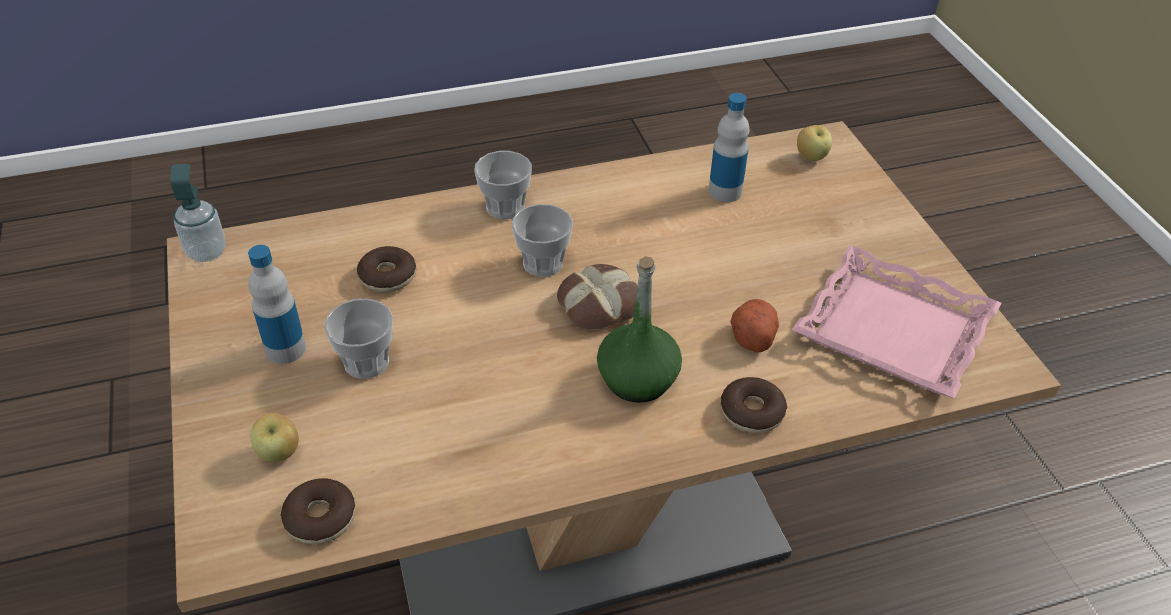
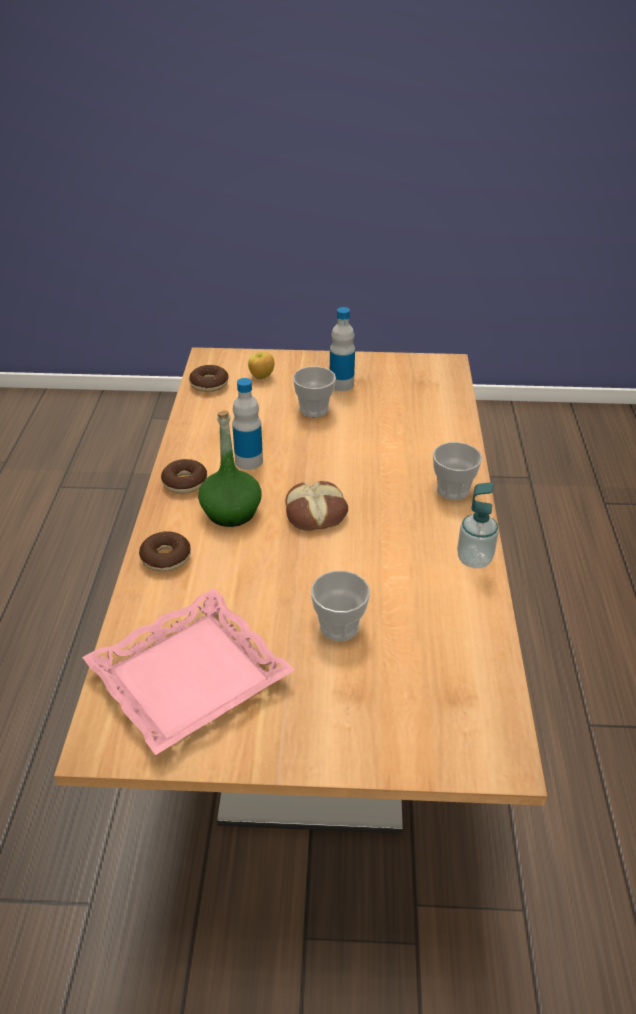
camera: 110 degrees right, 5 degrees down
soap dispenser [170,164,226,262] -> soap dispenser moved to [457,482,499,568]
donut [357,246,416,292] -> donut moved to [161,459,207,494]
cup [512,204,573,277] -> cup moved to [311,571,370,641]
bottle [708,93,749,202] -> bottle moved to [232,378,263,470]
potato [730,299,779,352] -> none
apple [797,125,832,161] -> none

